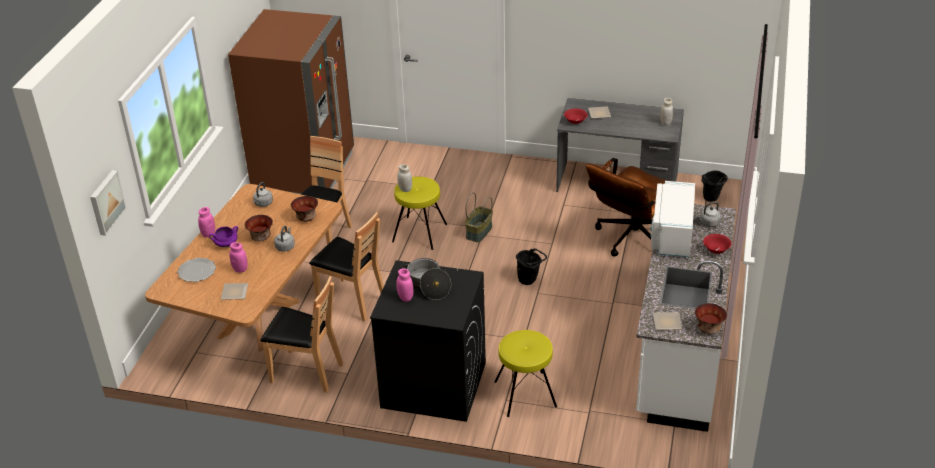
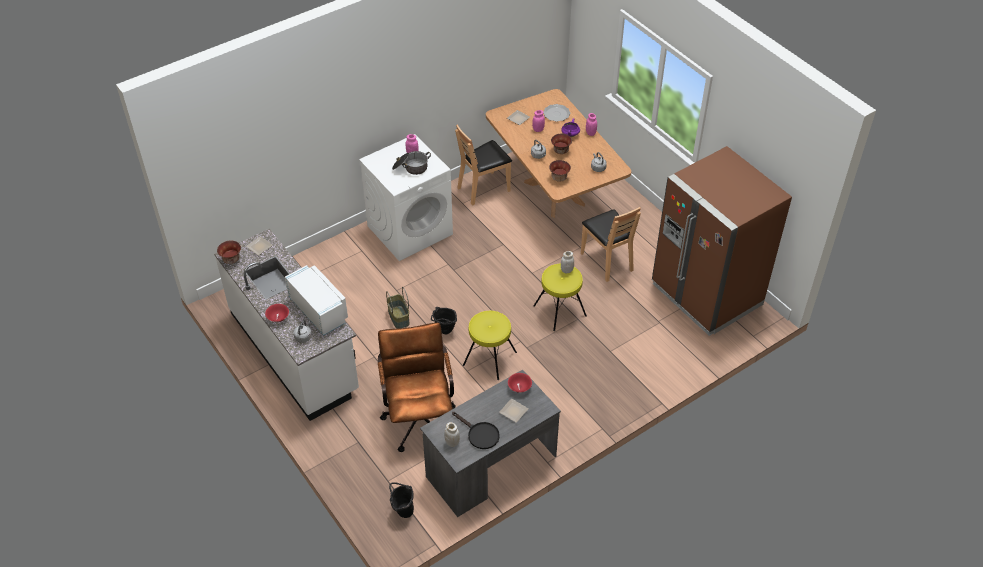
camera: 130 degrees right, 10 degrees up
picture [90,170,127,236] -> none
brown chair [309,212,384,321] -> none
black washing machine [370,260,486,422] -> white washing machine [359,134,453,261]
basket [465,192,493,242] -> basket moved to [386,287,410,329]
yellow stool [494,330,557,417] -> yellow stool moved to [463,311,517,380]
none -> black frying pan [452,412,500,449]

